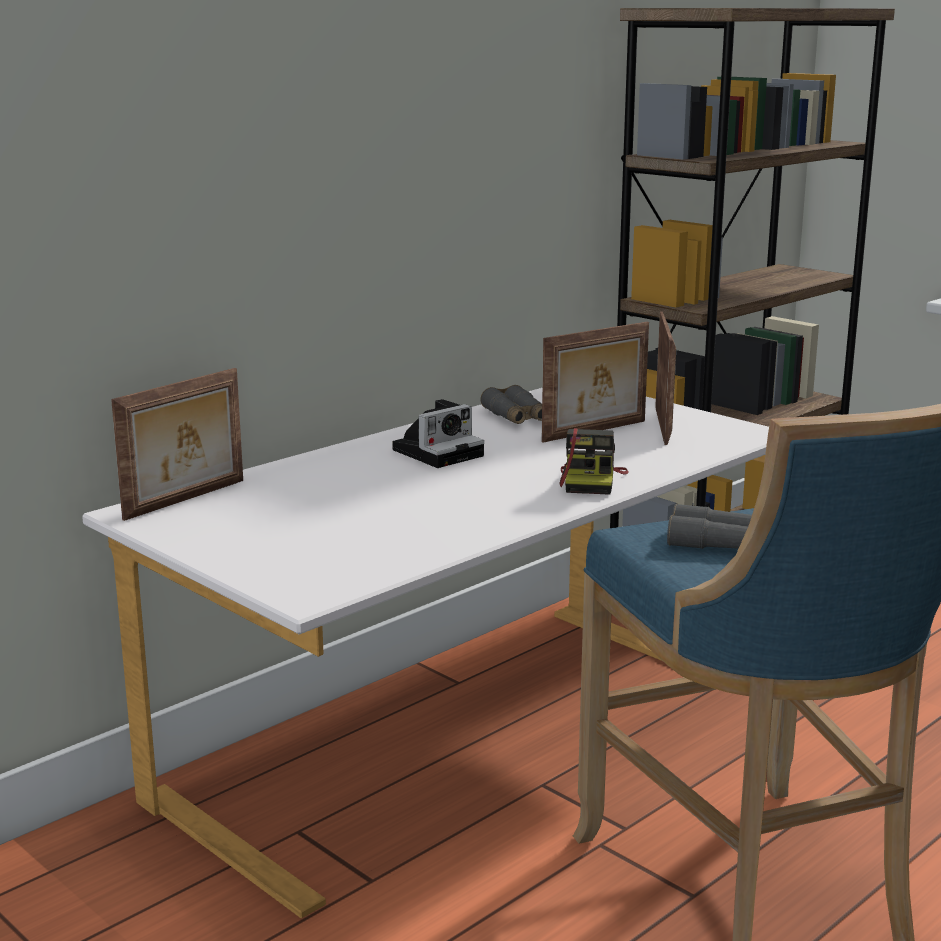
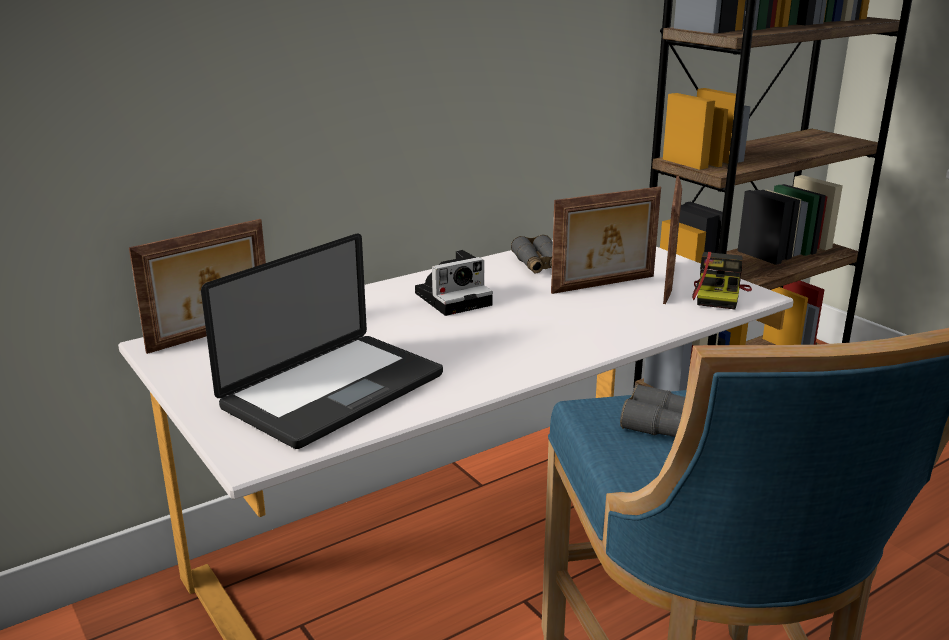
camera: 10 degrees right, 5 degrees up
camera [559,428,629,495] -> camera moved to [692,252,752,309]
none -> laptop [201,233,443,449]

